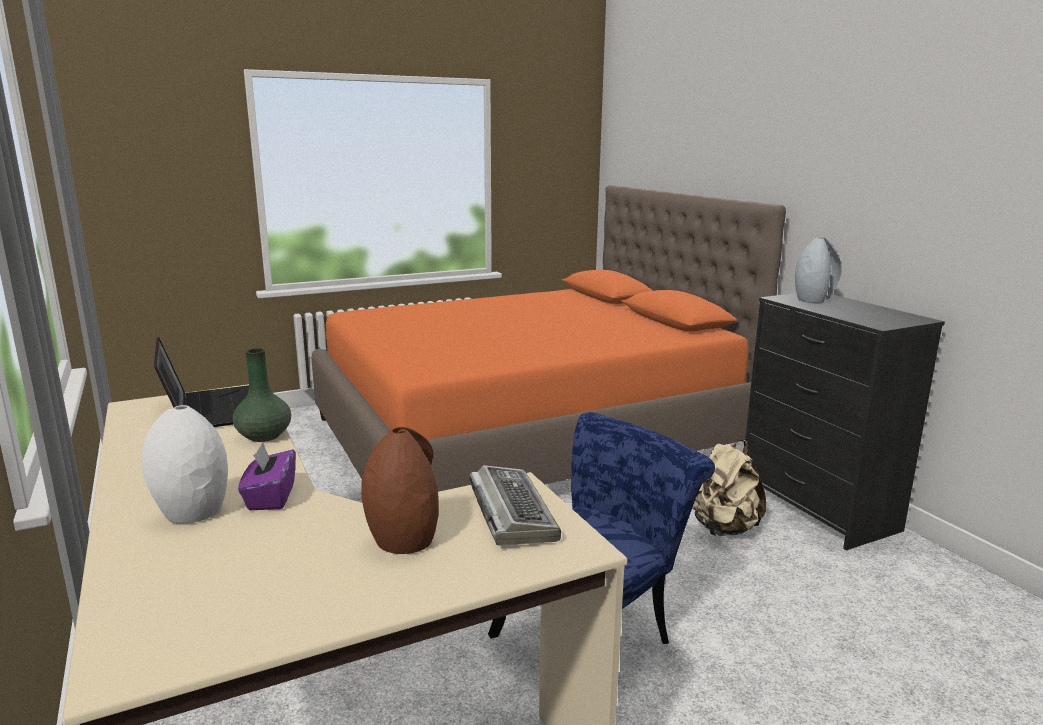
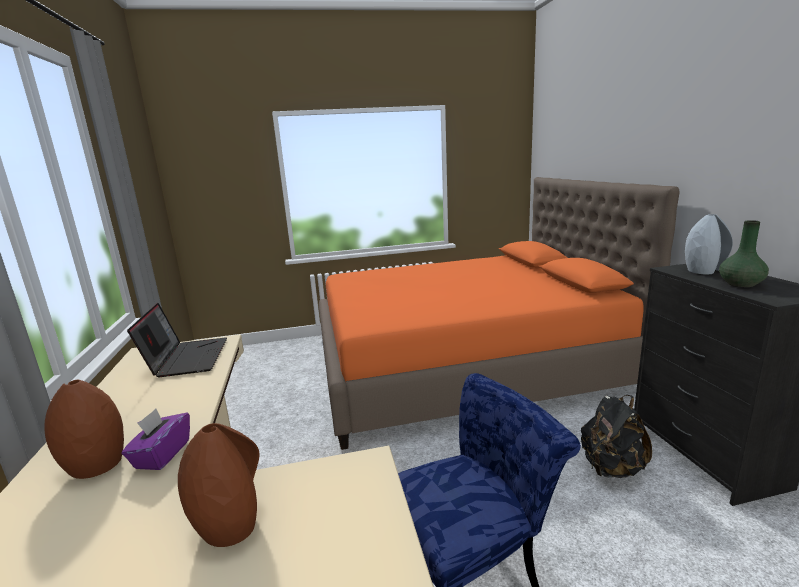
camera: 15 degrees right, 0 degrees up
white vase [141,405,228,523] -> brown vase [44,380,124,479]
green vase [233,348,291,442] -> green vase moved to [719,220,769,287]
keyboard [469,465,561,546] -> none
beige backpack [692,440,766,536] -> black backpack [581,395,652,478]

